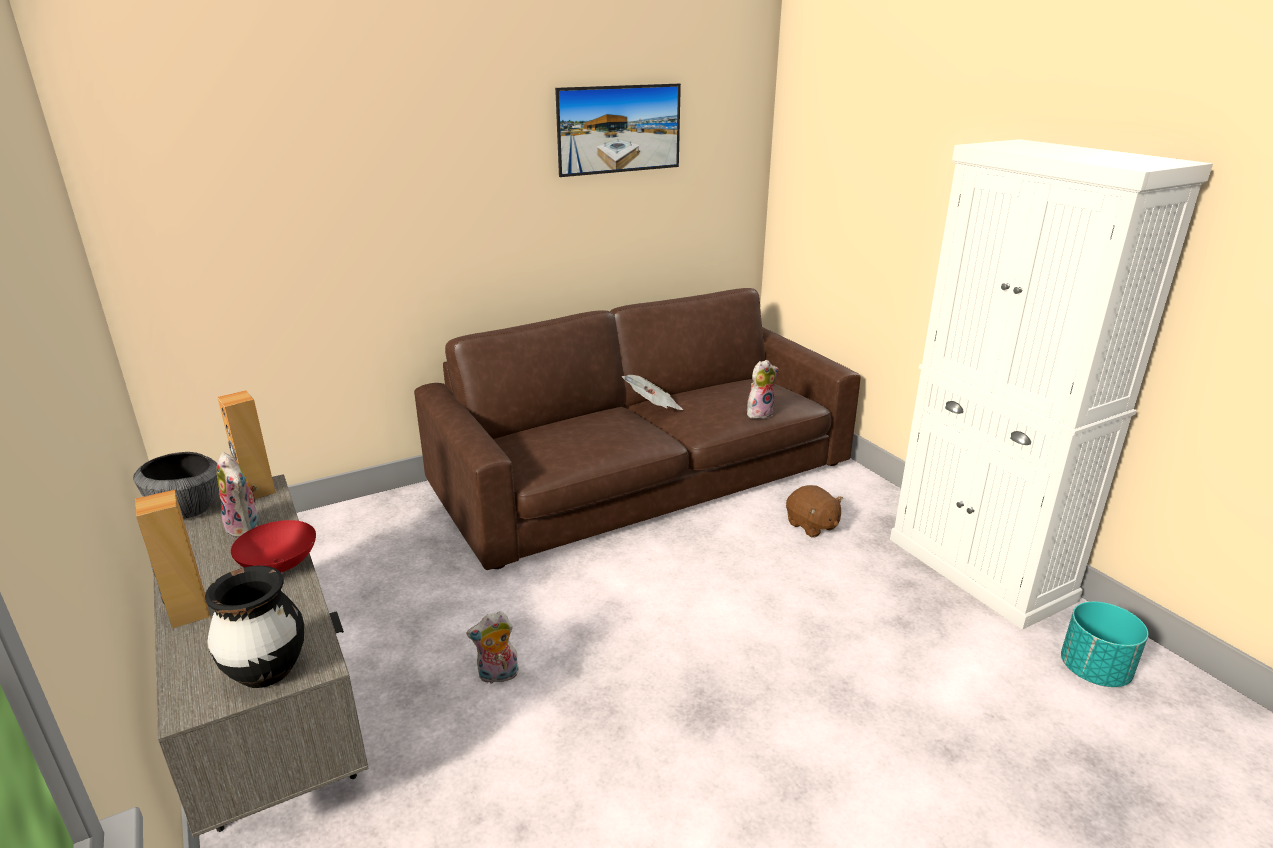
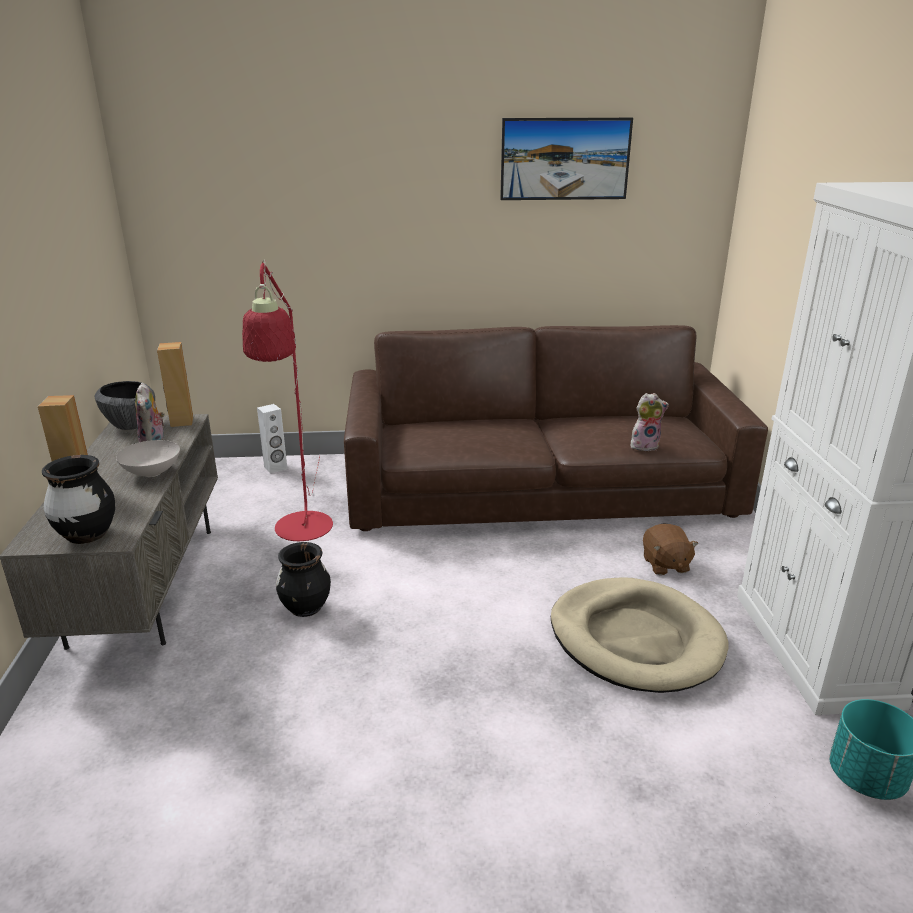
camera: 25 degrees right, 0 degrees up
red bowl [231,520,316,573] -> white bowl [116,440,180,477]
plush toy [466,611,519,684] -> black vase [276,542,331,617]
newspaper [622,375,684,410] -> none
none -> red floor lamp [242,260,333,541]
none -> white speaker [257,404,287,474]
none -> beige dog bed [551,578,729,693]

